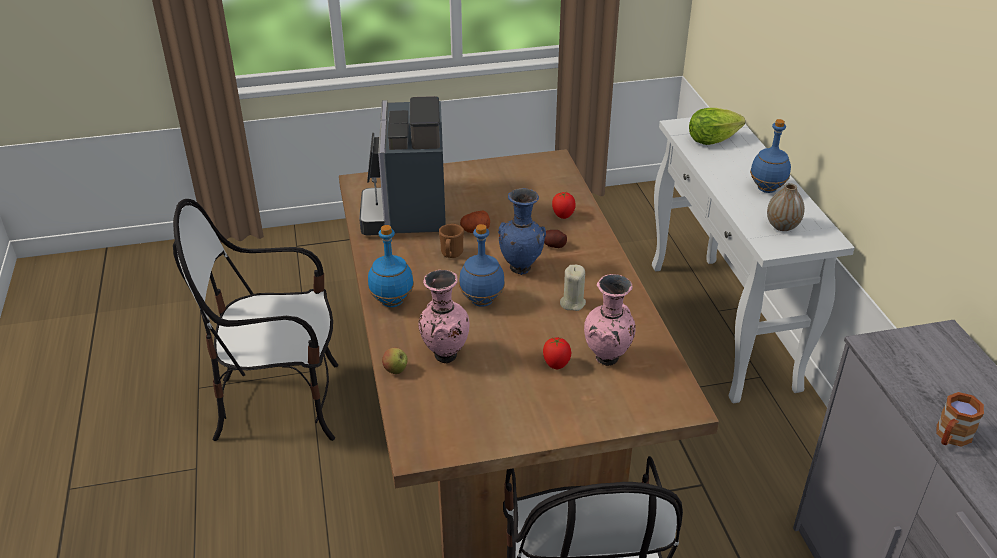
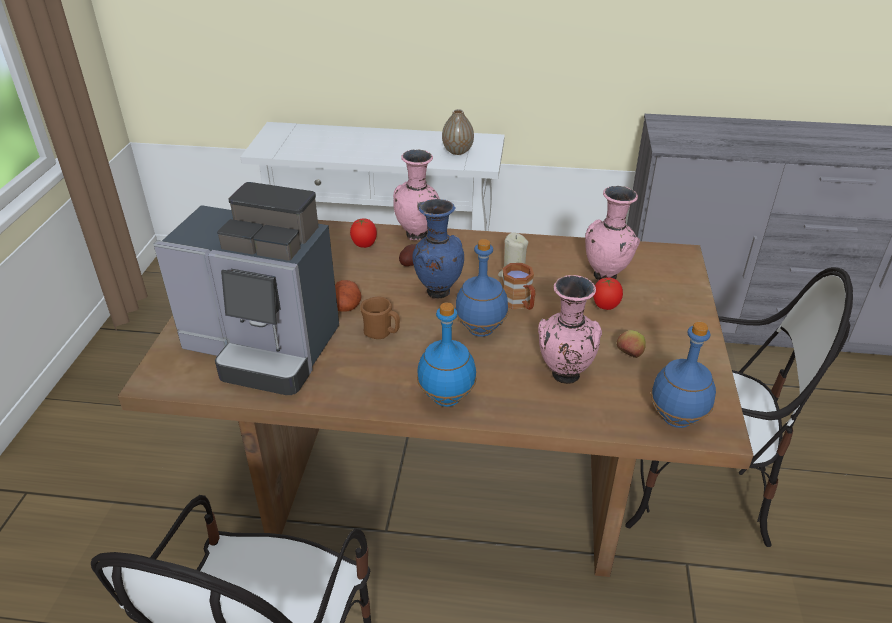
camera: 70 degrees left, 0 degrees up
apple [382,348,408,374] -> apple moved to [617,330,646,358]
lettuce [689,108,745,145] -> none
blue bottle [750,119,791,193] -> blue bottle moved to [651,322,716,428]
brown mug [936,392,984,447] -> brown mug moved to [502,263,535,310]
none -> pink vase [393,149,440,241]

